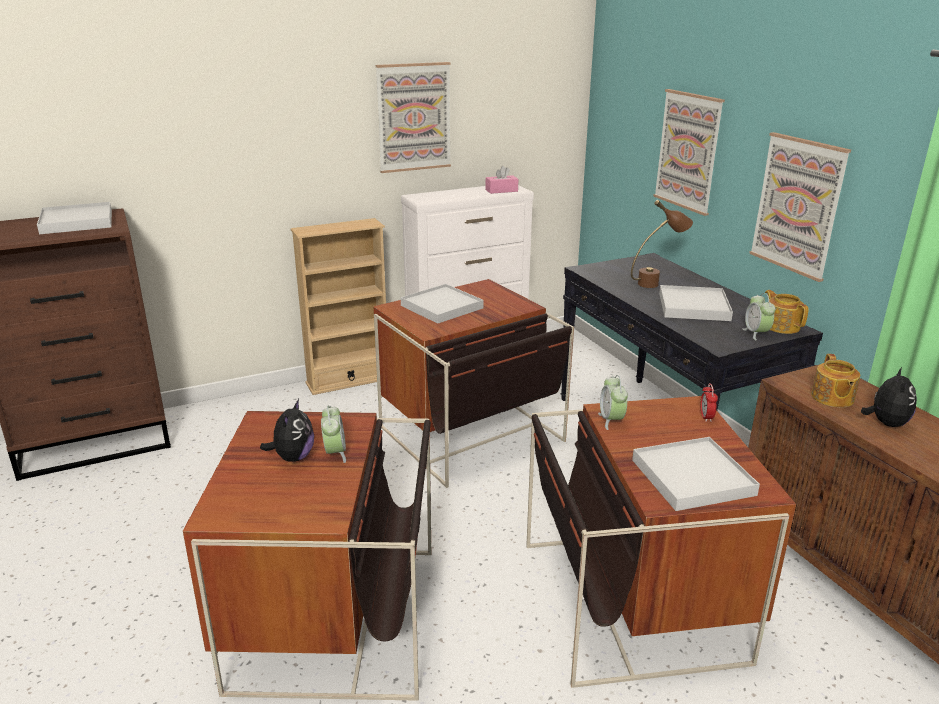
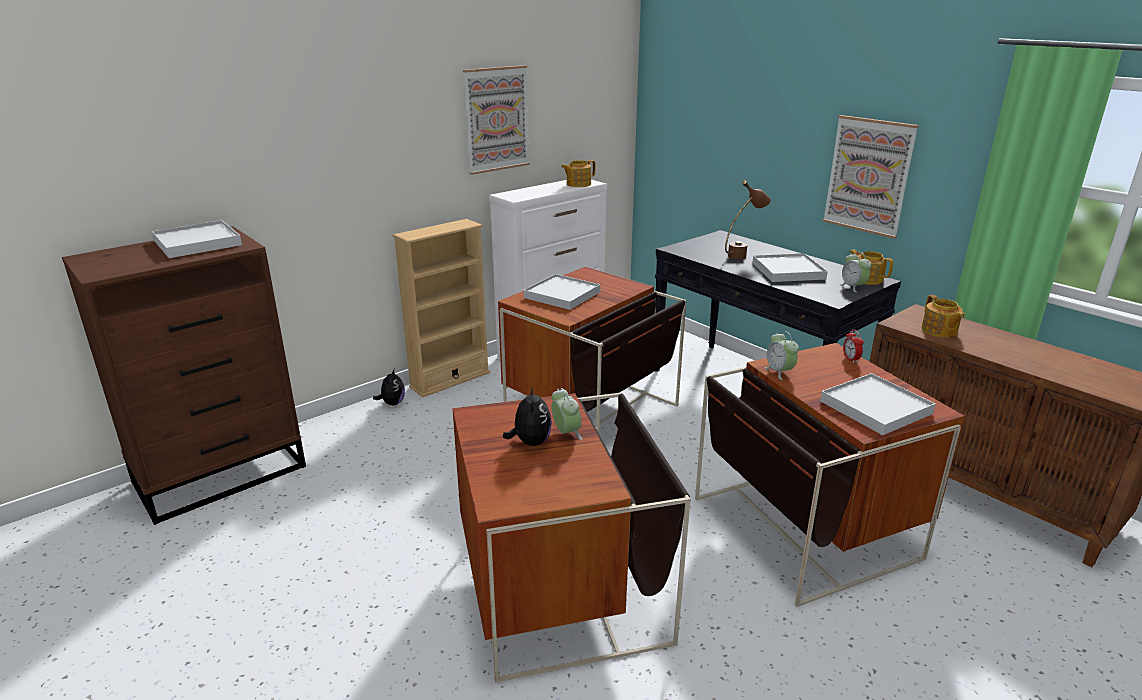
camera: 15 degrees left, 0 degrees up
pink tissue box [485,166,518,194] -> teapot [561,160,595,187]
picture [653,89,725,216] -> none
plush toy [861,367,917,427] -> plush toy moved to [373,369,405,405]

